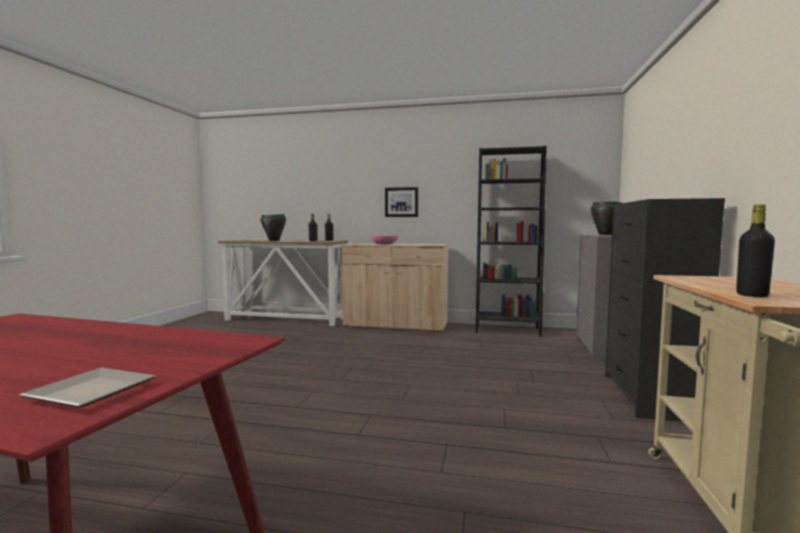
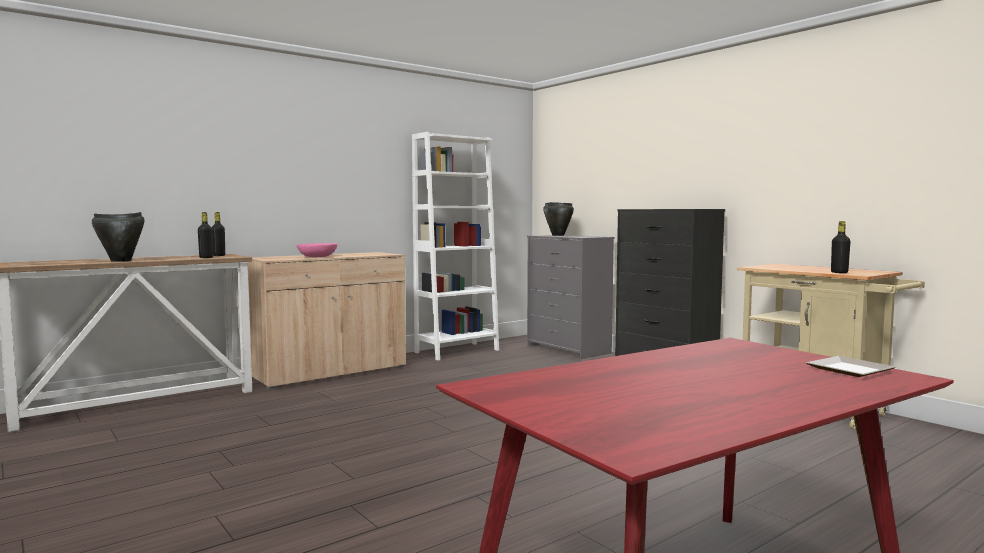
camera: 50 degrees left, 0 degrees up
picture [385,187,418,217] -> none
black bookcase [476,146,547,337] -> white bookcase [412,132,499,360]

